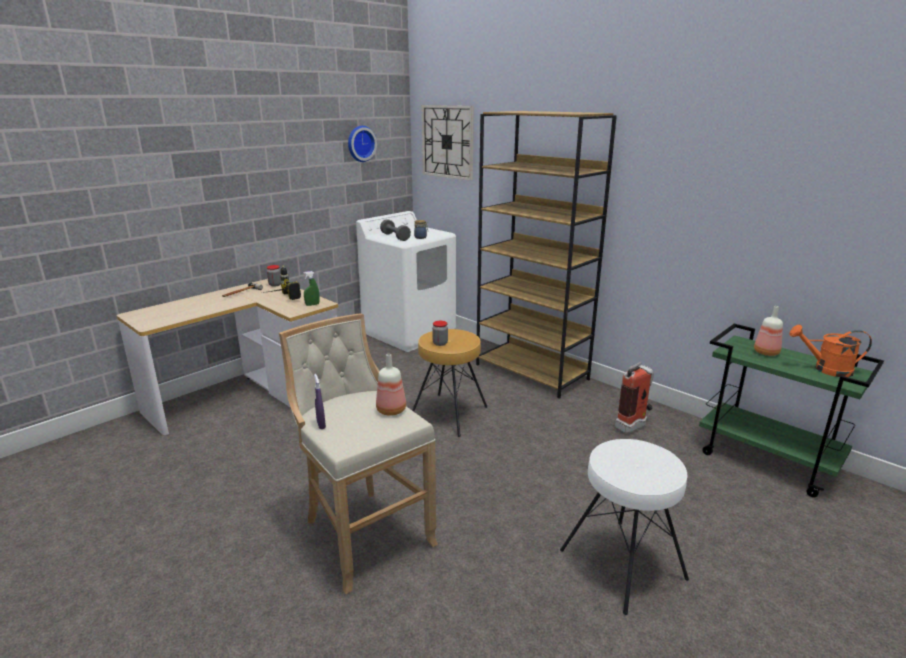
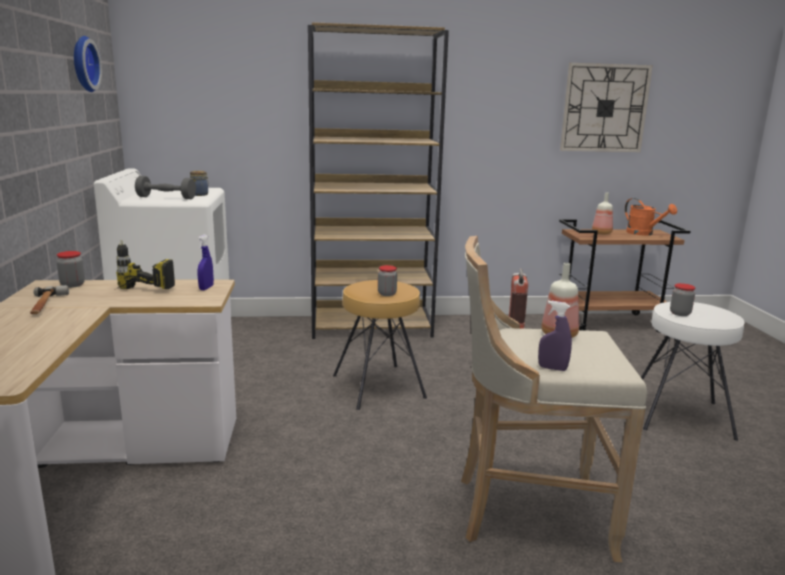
camera: 50 degrees left, 5 degrees down
green spray bottle [303,271,320,306] -> blue spray bottle [197,235,214,290]
wall clock [422,105,474,181] -> wall clock moved to [560,63,653,152]
green cart [699,324,884,498] -> brown cart [559,219,691,333]
orange watering can [790,325,872,377] -> orange watering can turned 90 degrees counterclockwise [625,198,677,235]
none -> jar [670,283,695,316]

